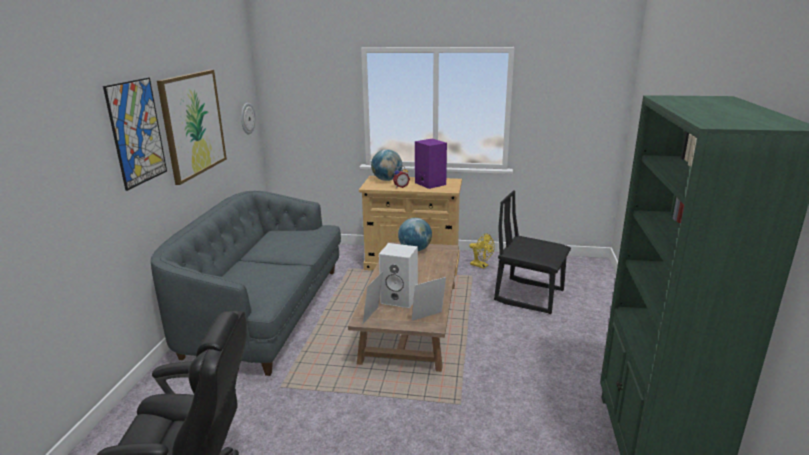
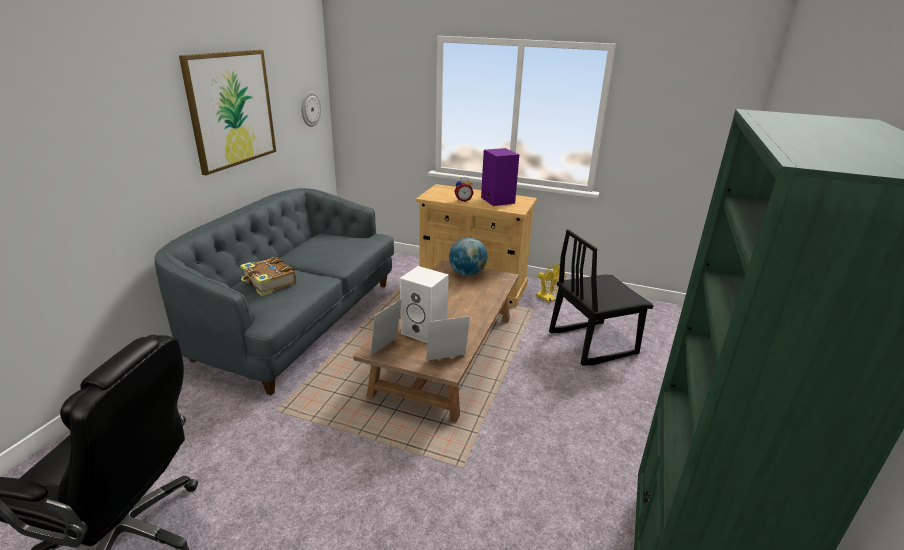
camera: 10 degrees right, 5 degrees up
picture [103,78,167,191] -> none
globe [371,149,402,181] -> none
black chair [494,190,571,314] -> black chair turned 60 degrees counterclockwise [549,229,654,366]
none -> book [240,257,296,296]

